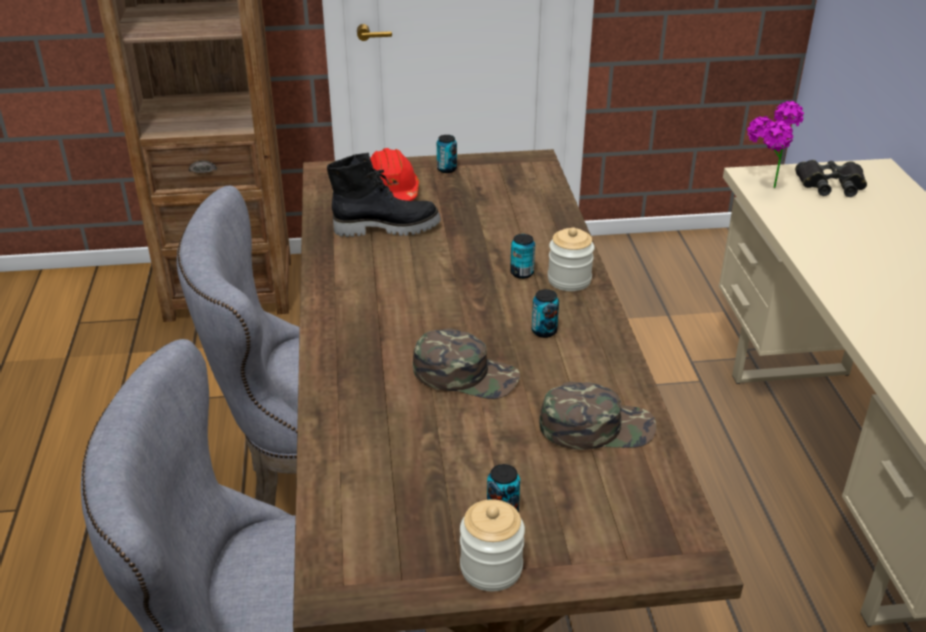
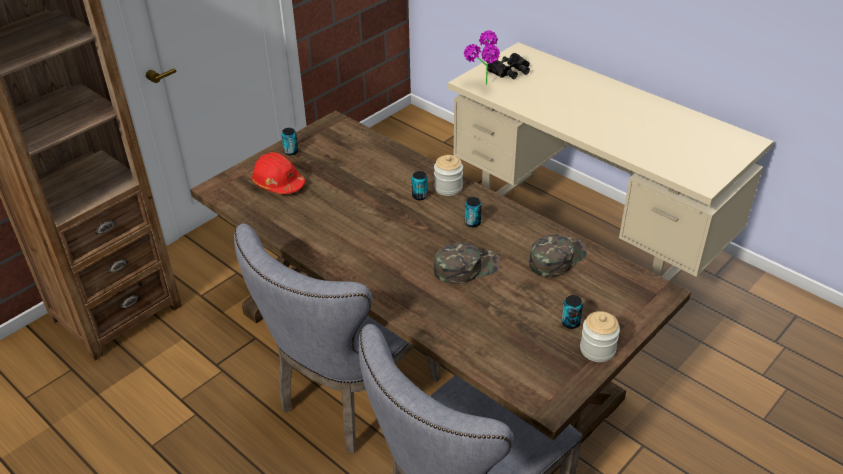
camera: 40 degrees left, 5 degrees up
black boot [327,153,441,237] -> none

